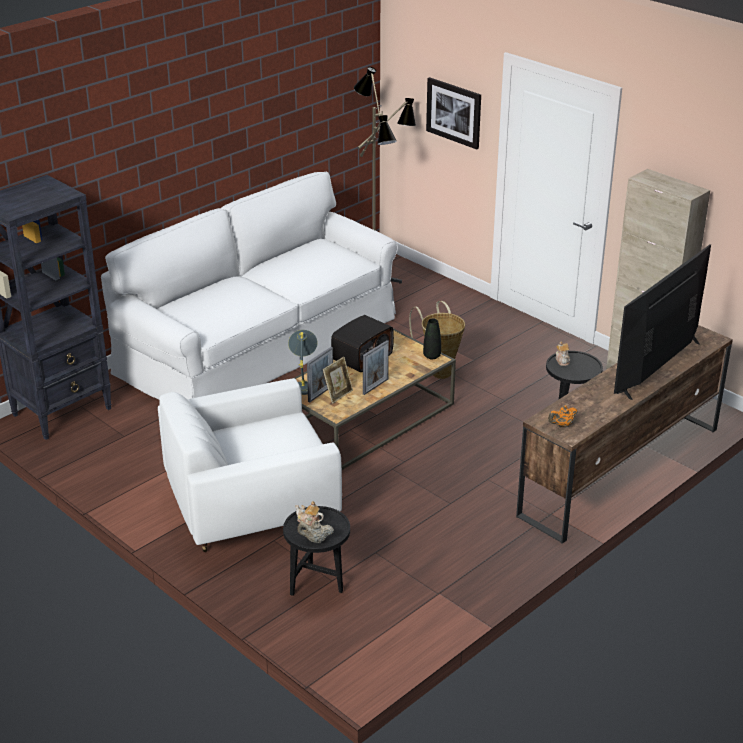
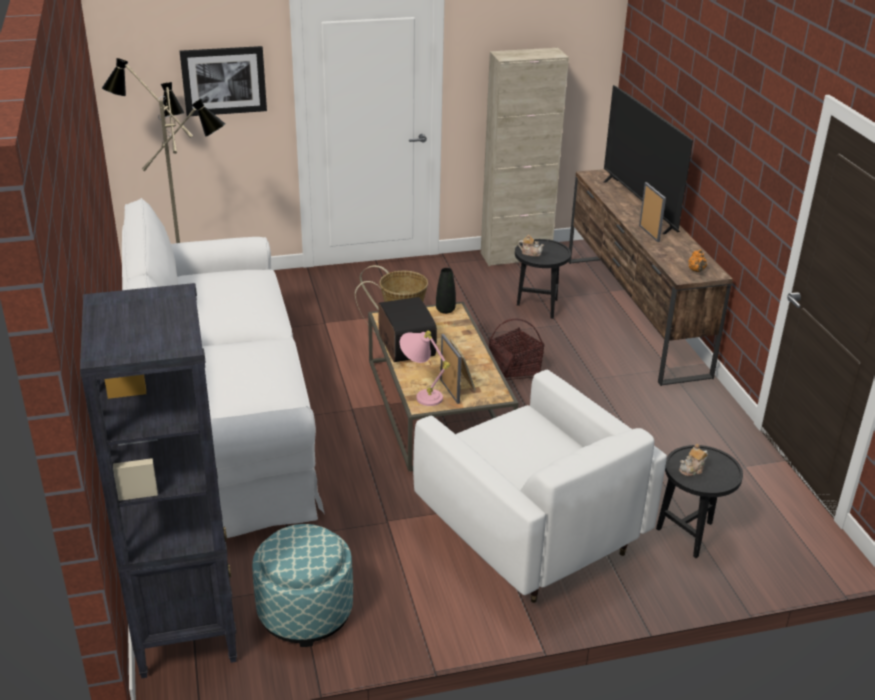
camera: 60 degrees left, 0 degrees up
white armchair [158,378,342,552] -> white armchair turned 45 degrees counterclockwise [413,370,667,603]
grey table lamp [288,330,318,395] -> pink table lamp [400,331,450,406]
beige teapot [297,521,334,543] -> none
picture frame [363,340,389,395] -> picture frame moved to [639,182,666,242]
none -> ottoman [252,524,353,647]
none -> basket [489,319,544,380]

